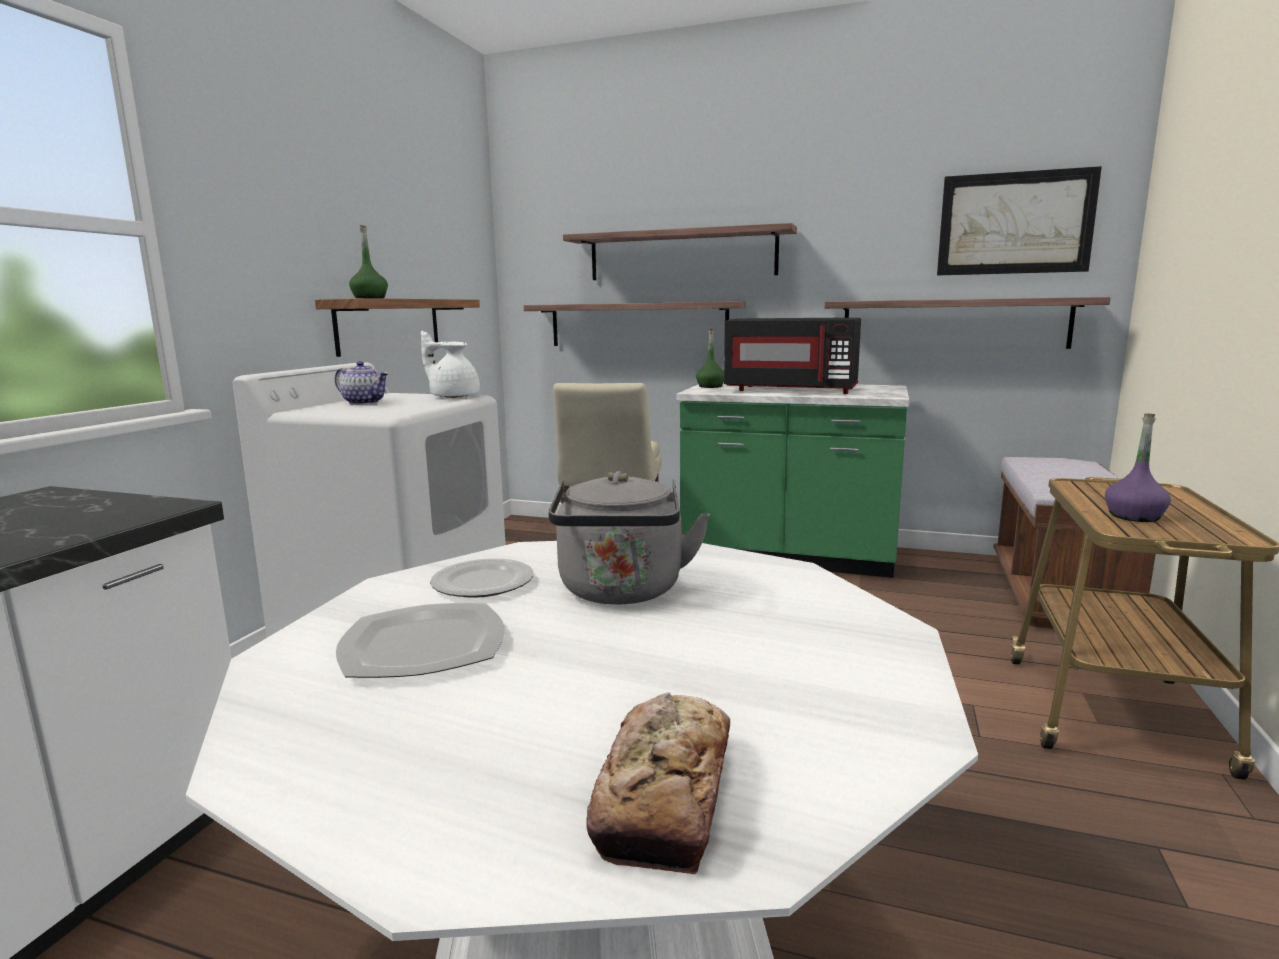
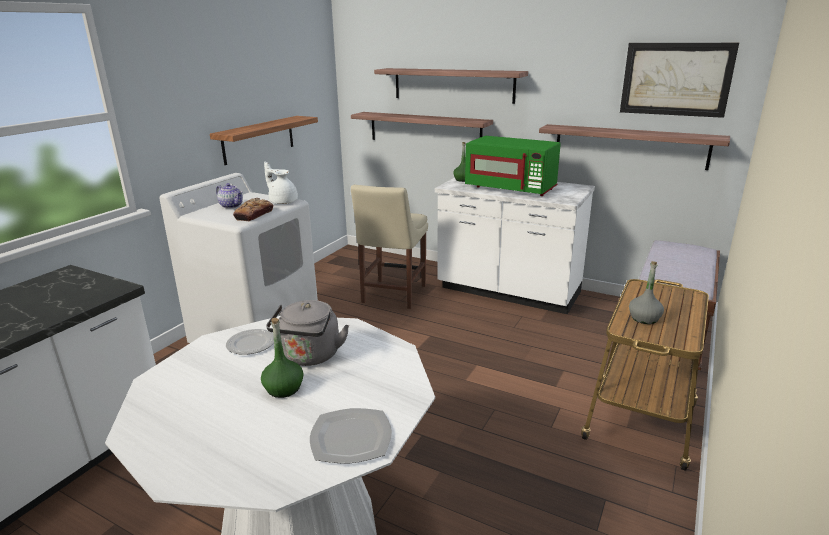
camera: 10 degrees right, 10 degrees up
plate [336,603,505,678] -> plate moved to [310,408,392,463]
green bottle [349,225,388,299] -> green bottle moved to [261,318,304,398]
bread [586,693,730,874] -> bread moved to [233,198,273,221]
green counter [677,383,909,578] -> white counter [435,178,595,314]
black microwave [724,318,861,394] -> green microwave [465,136,561,196]
purple bottle [1105,413,1171,522] -> grey bottle [629,261,664,324]

